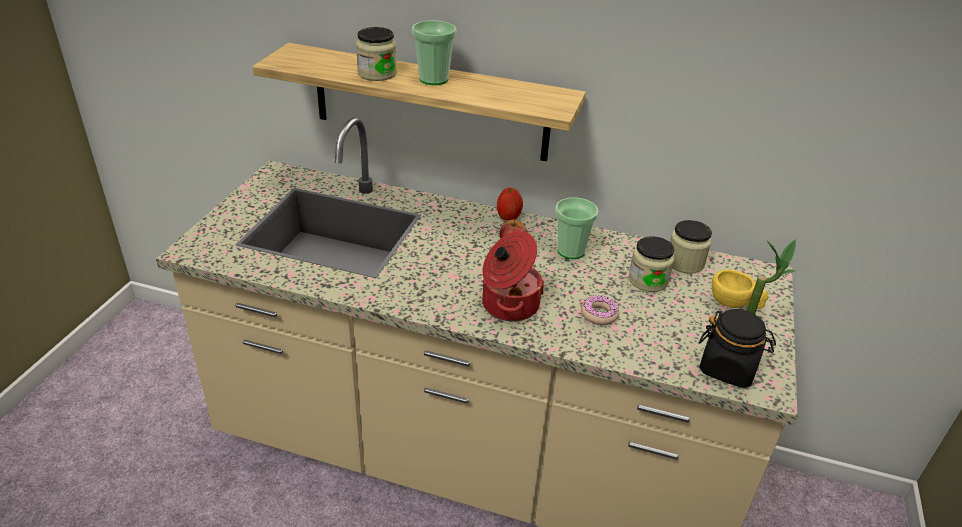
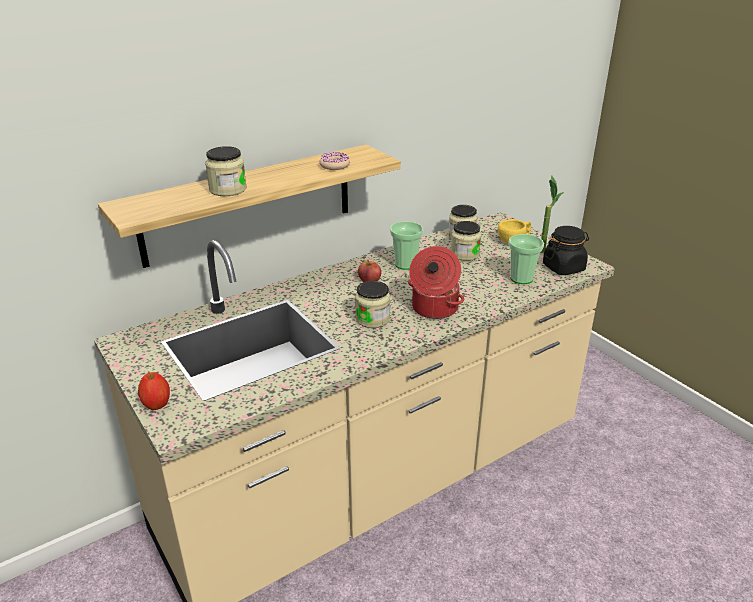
camera: 50 degrees left, 5 degrees down
cup [412,20,457,85] -> cup moved to [508,234,544,284]
apple [497,188,523,221] -> apple moved to [138,372,170,410]
donut [581,295,619,325] -> donut moved to [319,152,350,170]
none -> jar [355,281,390,328]

